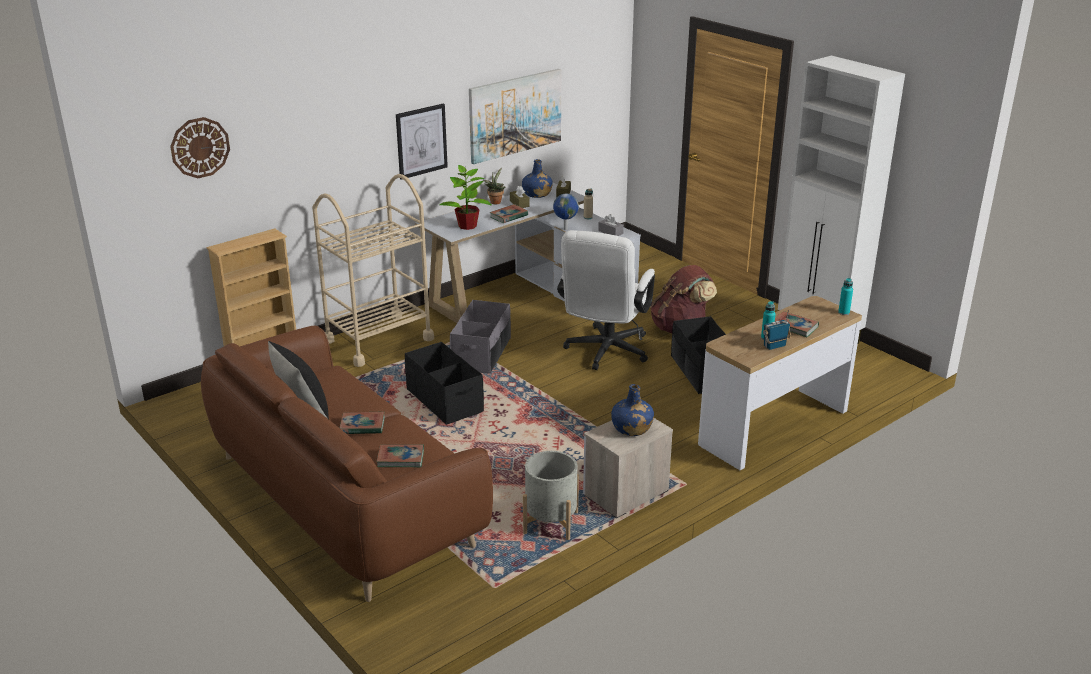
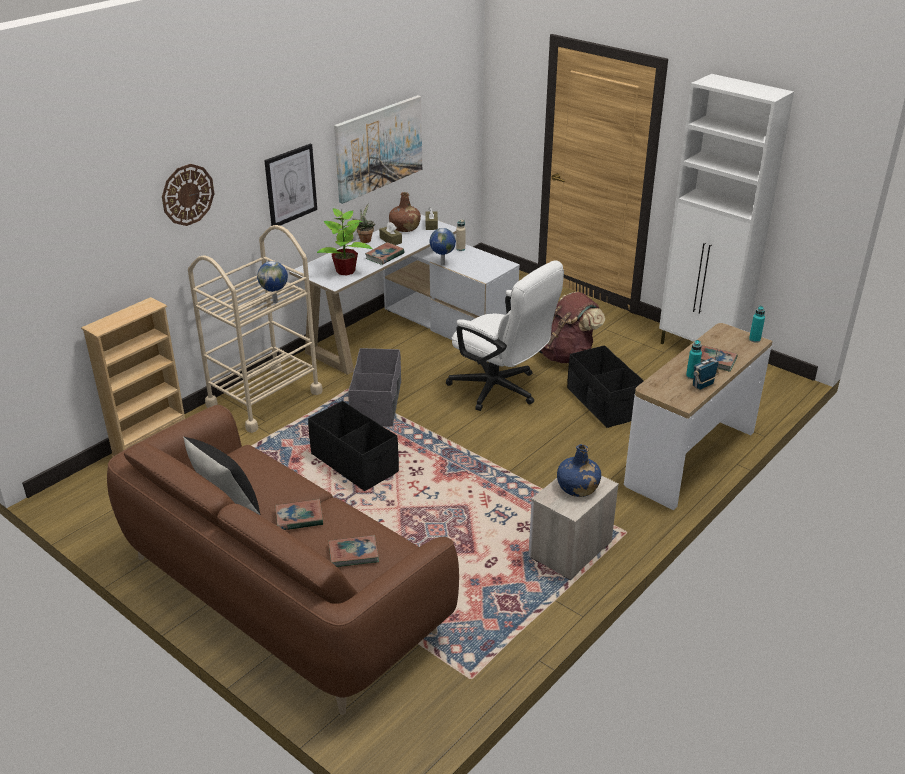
camera: 10 degrees left, 5 degrees up
wall clock [170,117,230,178] -> wall clock moved to [162,164,214,226]
blue bottle [522,159,553,198] -> brown bottle [389,192,421,232]
grey planter [523,451,579,540] -> none
white office chair [557,230,655,370] -> white office chair turned 60 degrees counterclockwise [446,260,564,411]
grey tissue box [598,214,624,236] -> none
none -> globe [257,261,288,303]

